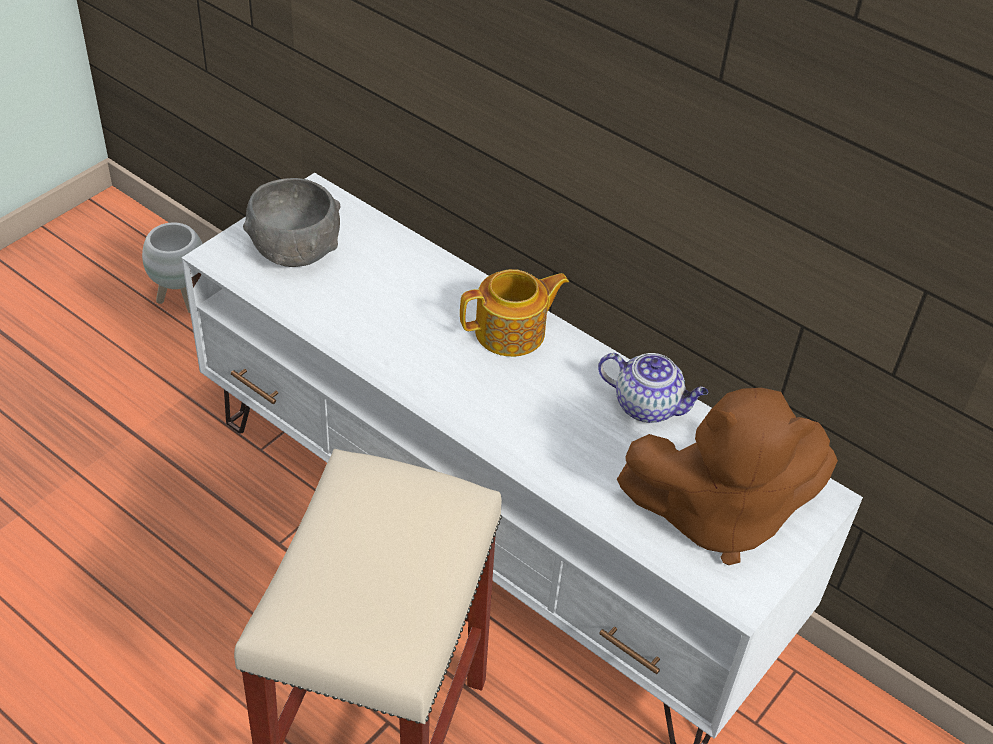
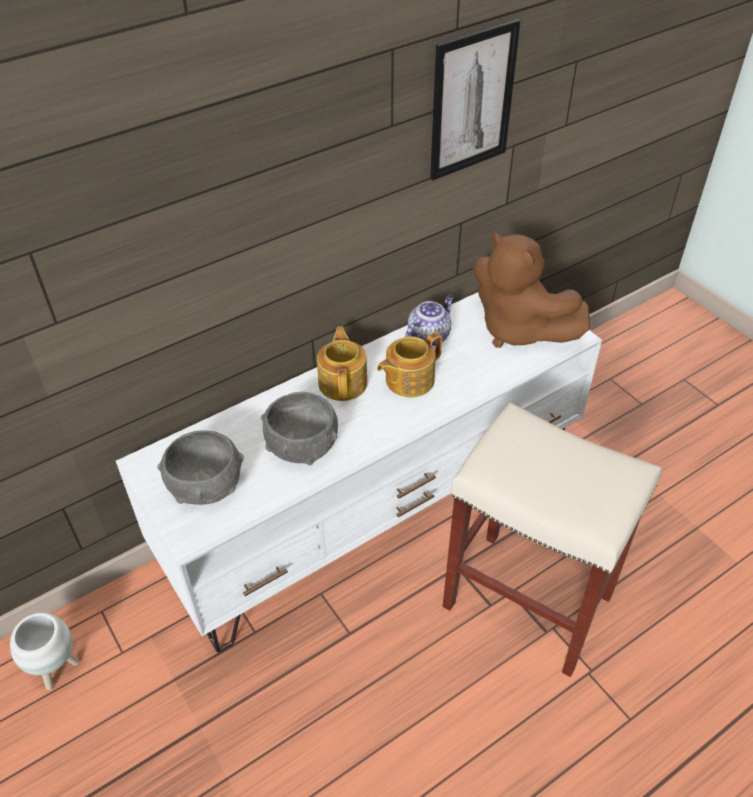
camera: 70 degrees left, 0 degrees up
brown plush toy [617,388,838,565] -> brown plush toy turned 120 degrees clockwise [473,231,590,348]
none -> grey bowl [261,392,338,465]
none -> teapot [377,332,442,397]
none -> picture [430,19,520,181]

